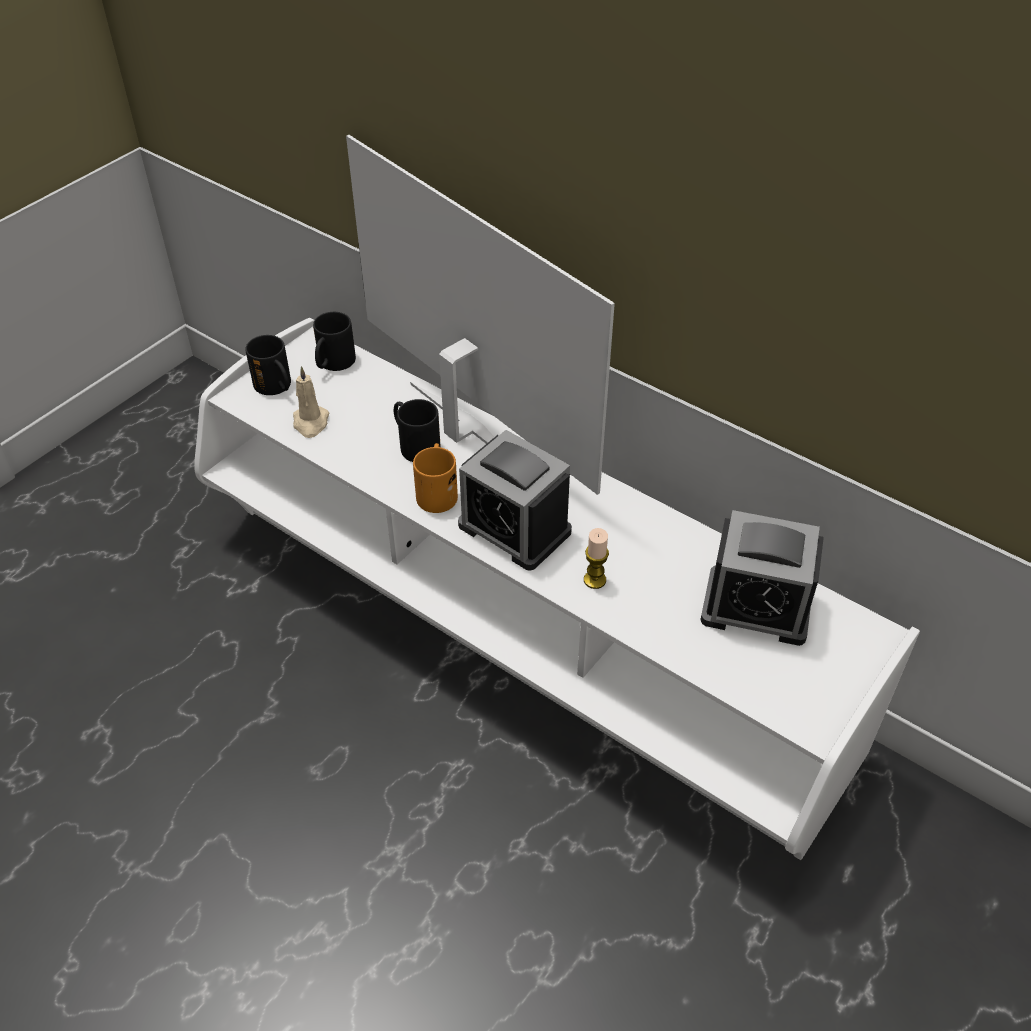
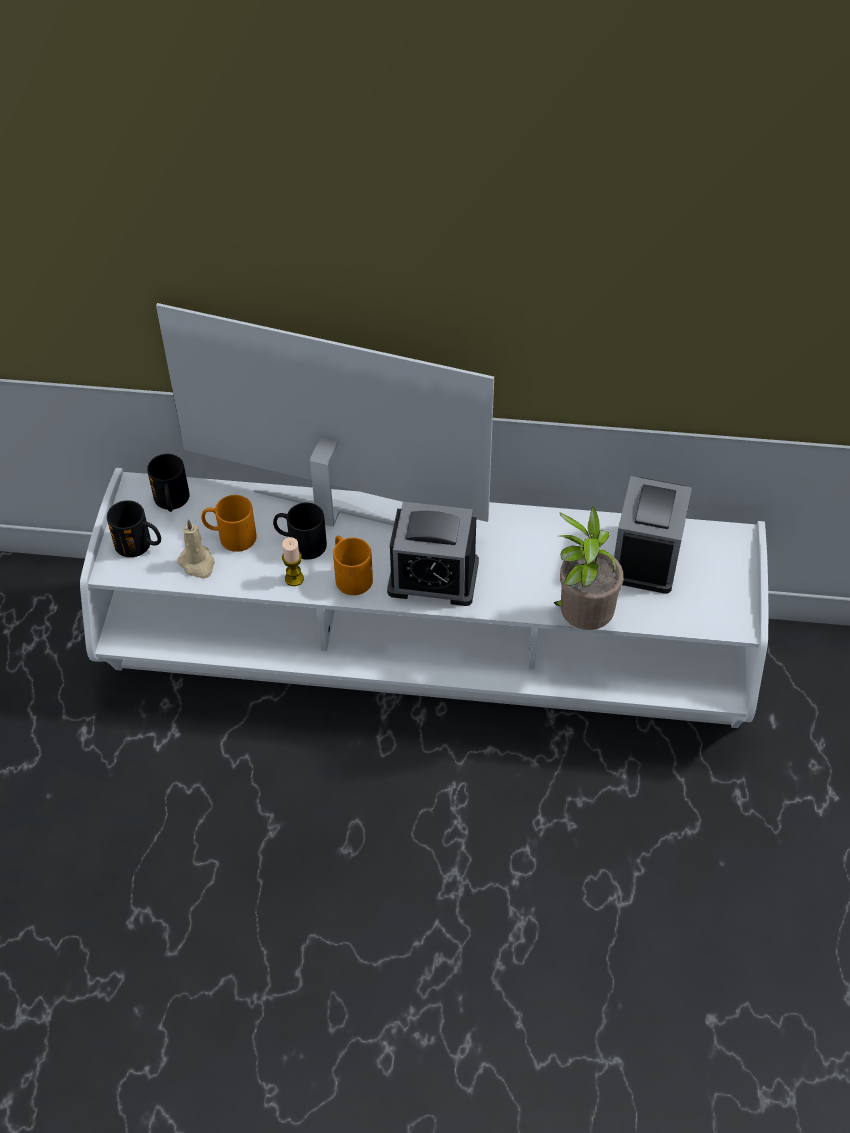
camera: 30 degrees left, 5 degrees up
candle [584,528,609,589] -> candle moved to [282,537,304,586]
alarm clock [700,510,824,646] -> alarm clock turned 120 degrees clockwise [614,476,692,594]
none -> orange mug [201,495,257,552]
none -> potted plant [554,506,623,630]

